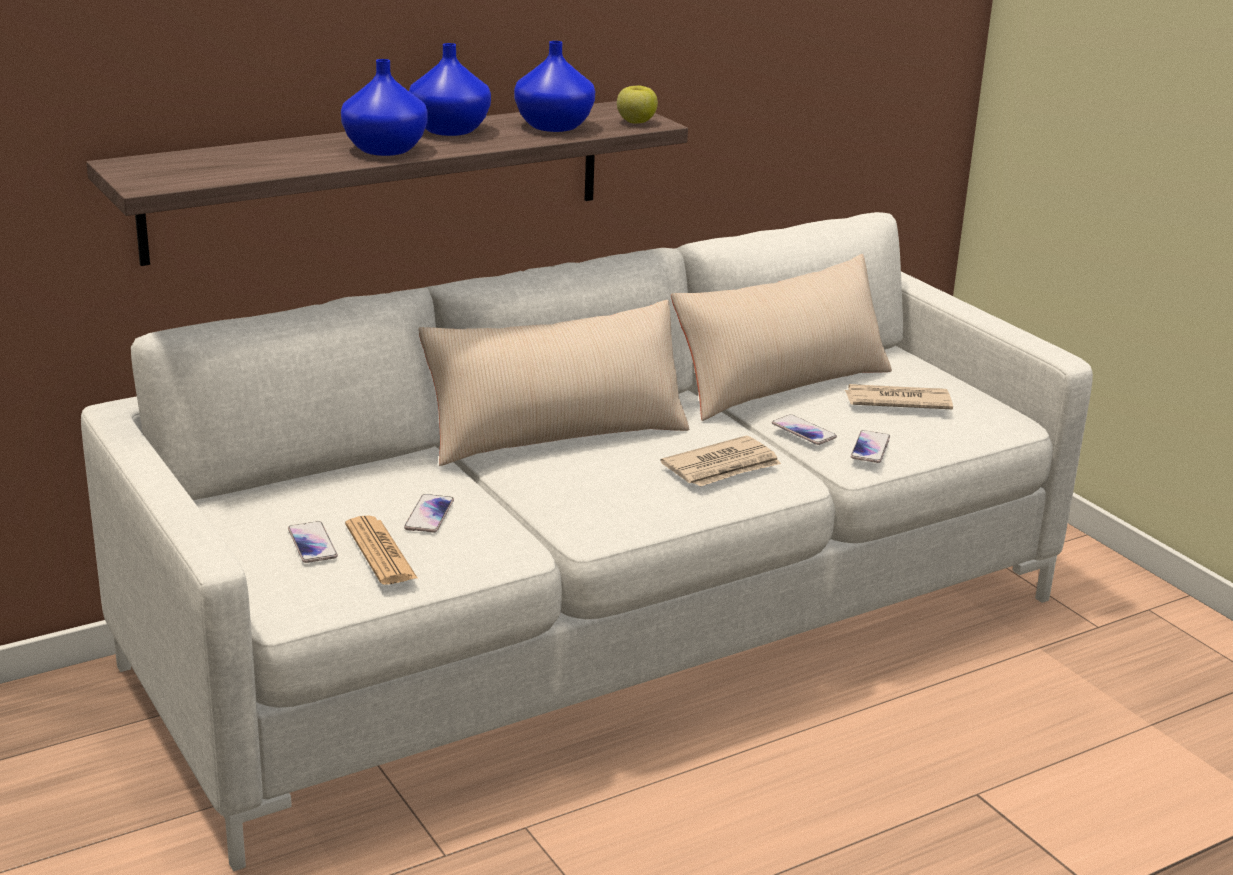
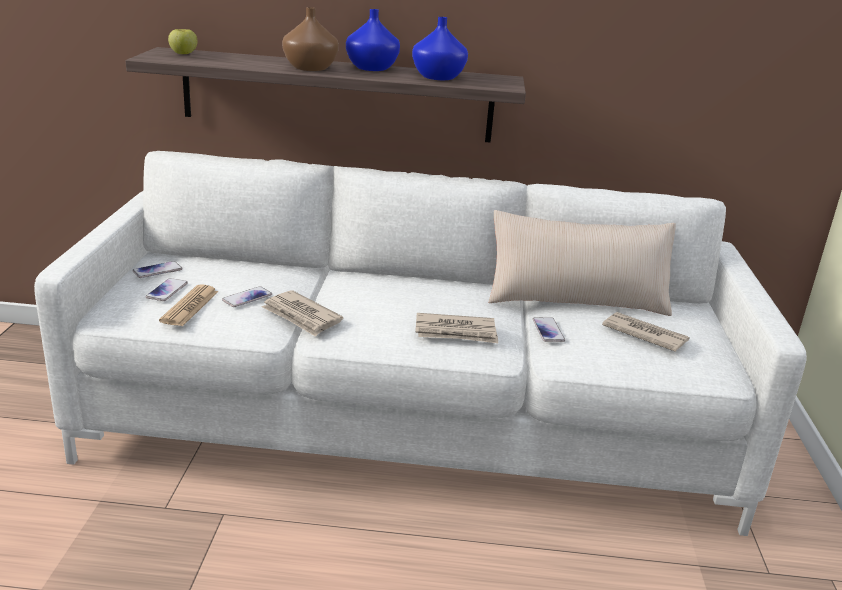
camera: 35 degrees right, 0 degrees up
blue vase [341,59,428,156] -> brown vase [282,7,339,71]
beige pillow [418,300,689,466] -> none
apple [617,85,658,123] -> apple moved to [168,29,198,54]
phone [851,430,890,463] -> phone moved to [132,261,182,278]
none -> newspaper [262,290,343,337]

